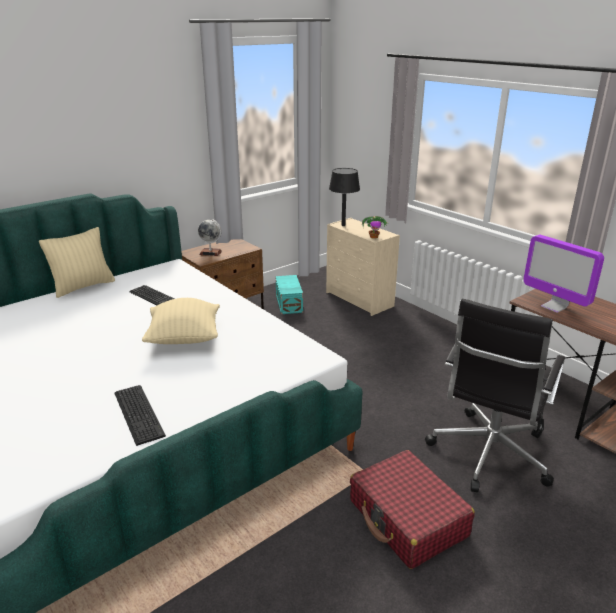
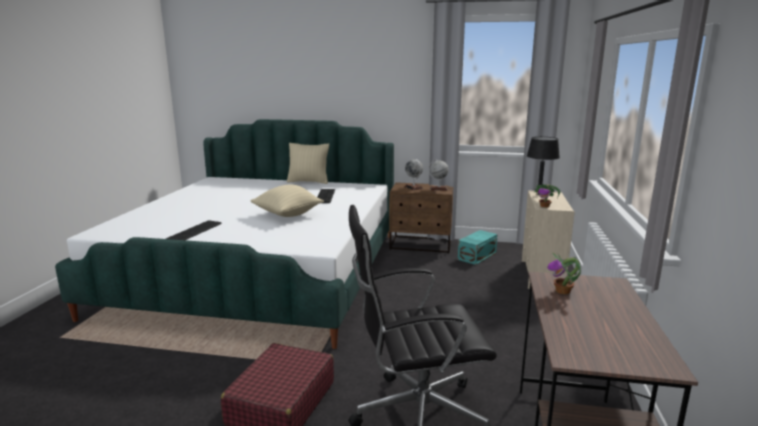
camera: 50 degrees right, 10 degrees down
monitor [523,235,604,313] -> potted plant [547,253,581,294]
none -> globe [429,160,449,191]

